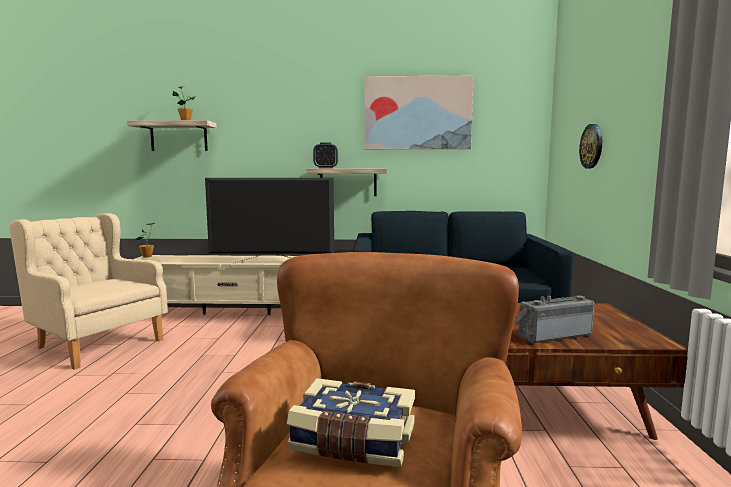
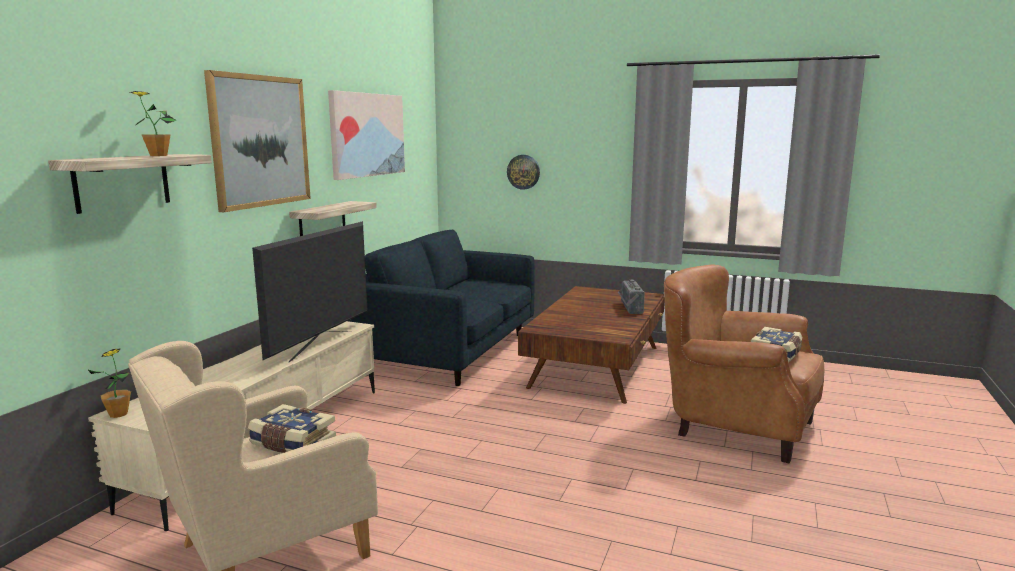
camera: 70 degrees left, 5 degrees up
alarm clock [313,142,338,168] -> none
none -> picture [204,70,311,212]
none -> book [248,404,336,453]

